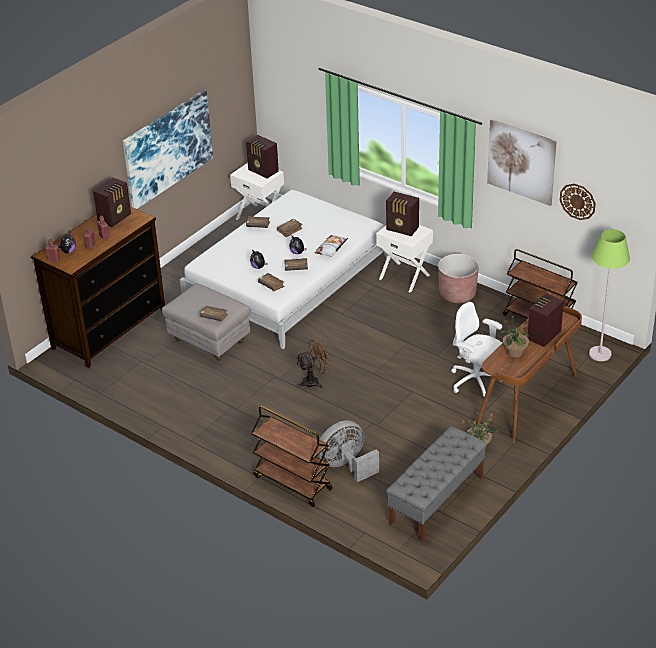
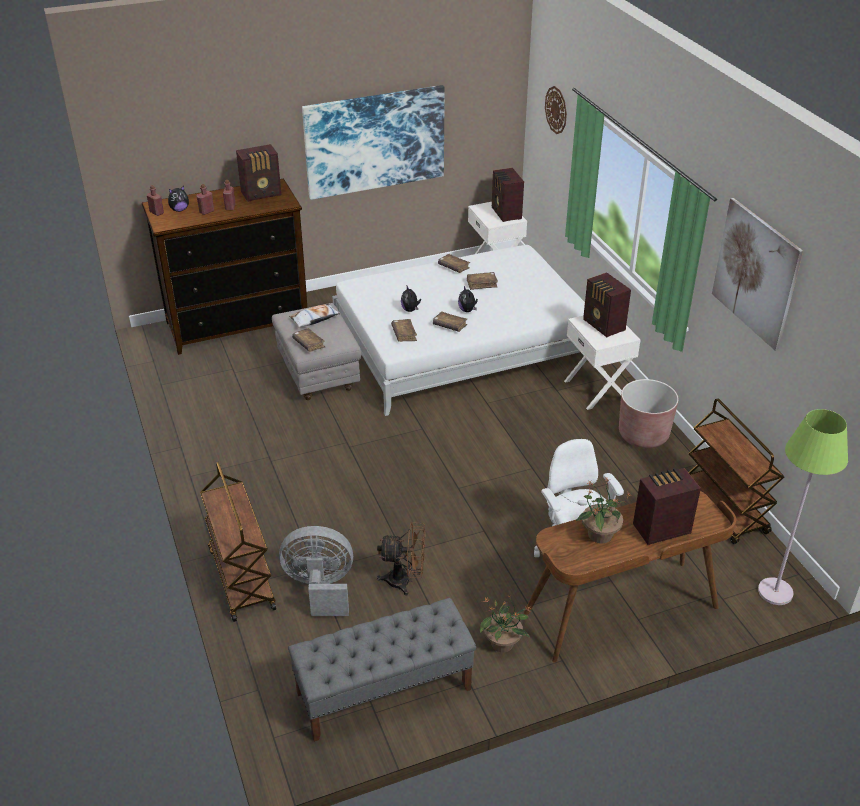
camera: 30 degrees right, 0 degrees up
brown fan [296,338,333,388] -> brown fan moved to [377,522,426,596]
pillow [315,235,348,257] -> pillow moved to [289,304,341,327]
wall clock [560,184,596,220] -> wall clock moved to [545,86,567,134]

